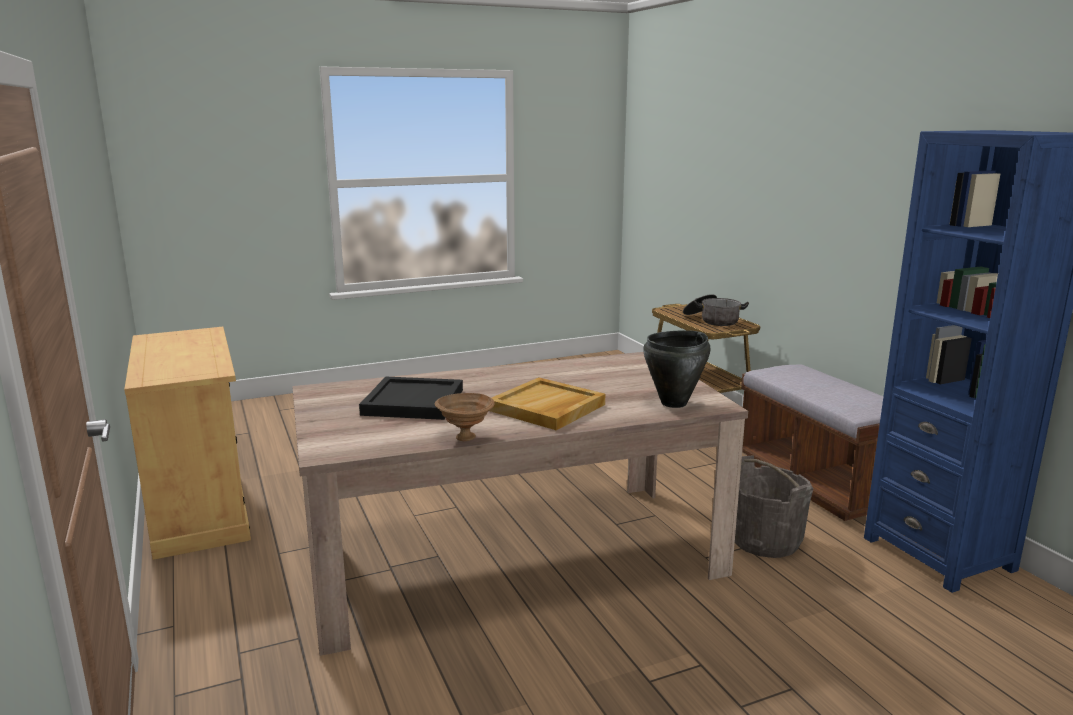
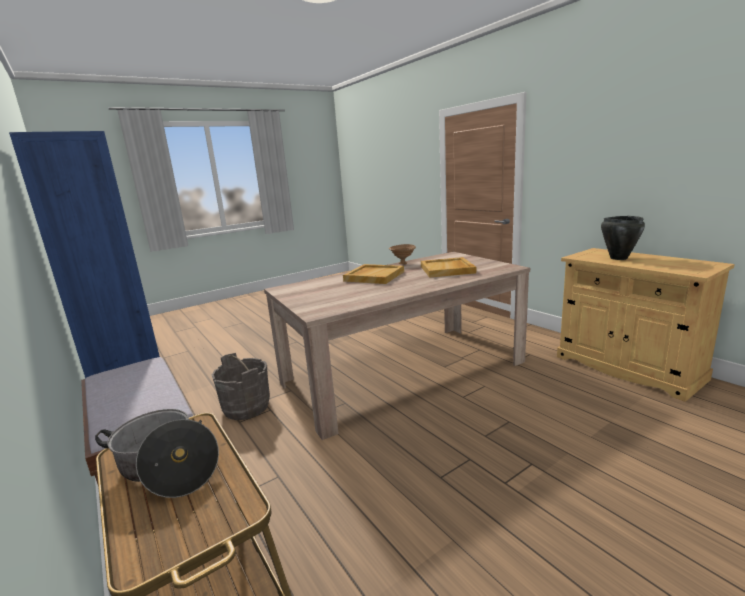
camera: 170 degrees right, 0 degrees up
black tray [359,377,463,420] -> beige tray [421,257,476,277]
black cooking pot [643,330,710,408] -> black cooking pot moved to [601,216,645,260]

